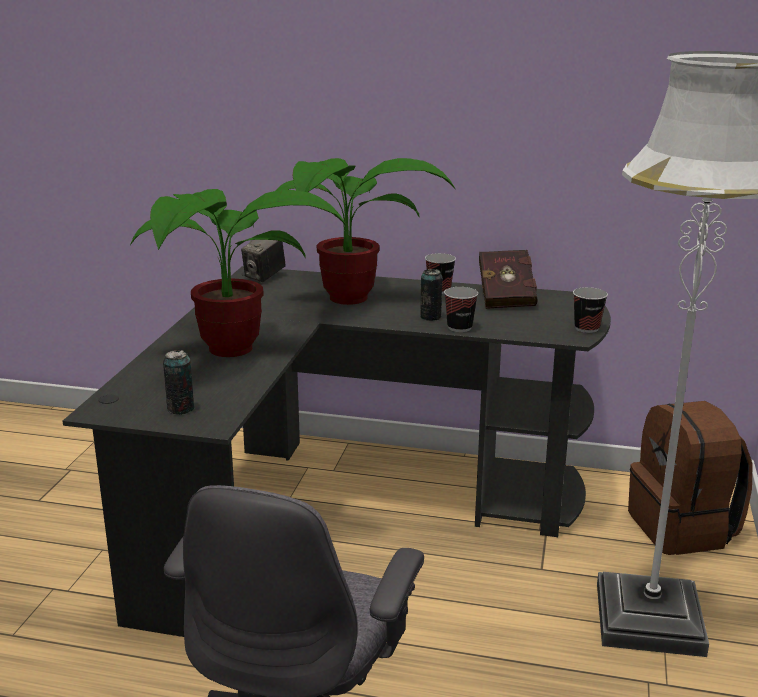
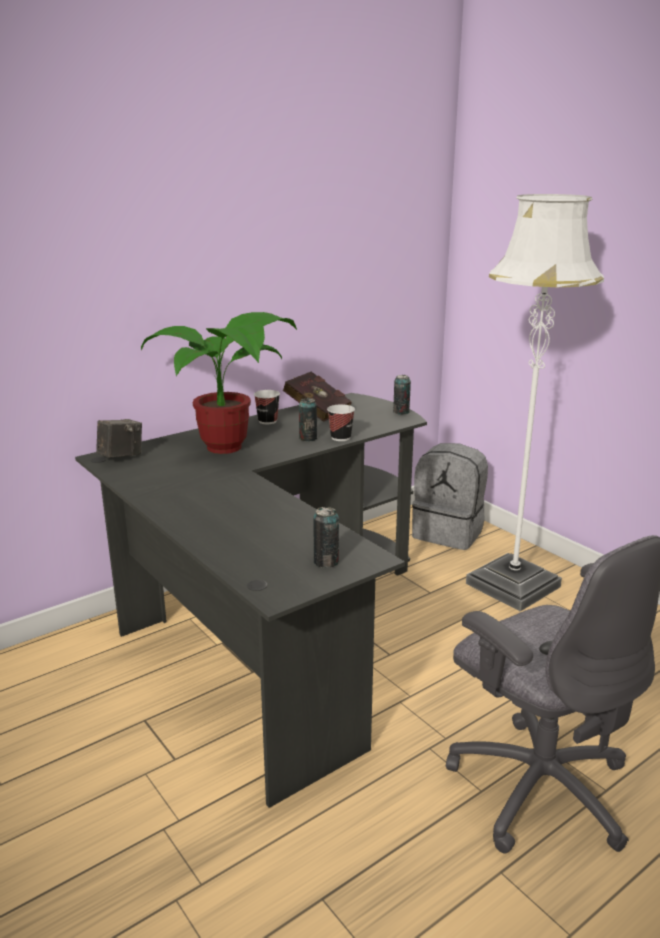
camera: 50 degrees left, 0 degrees up
potted plant [130,189,346,357] -> none
camera [241,240,286,282] -> camera turned 120 degrees counterclockwise [96,419,142,458]
cup [573,287,608,333] -> can [393,375,411,415]
brown backpack [628,401,753,555] -> grey backpack [412,443,488,550]

